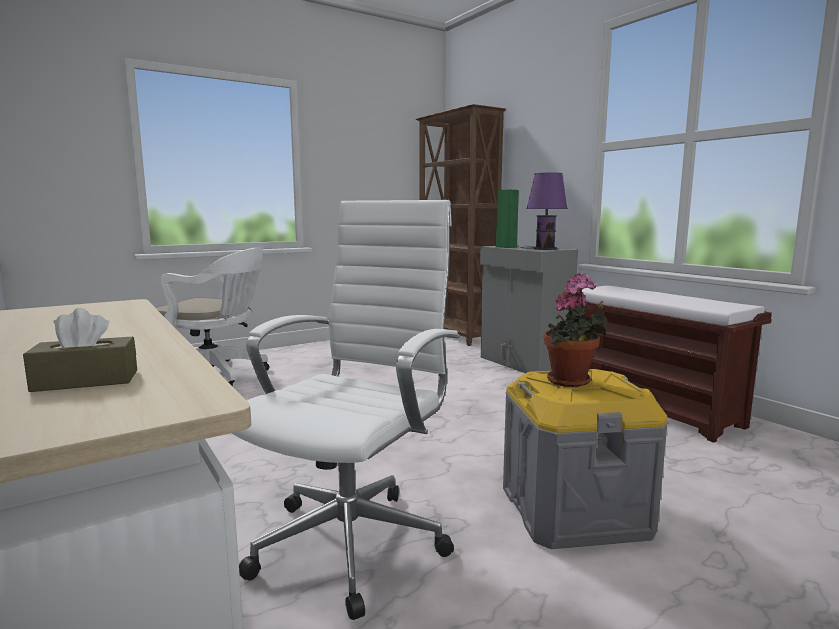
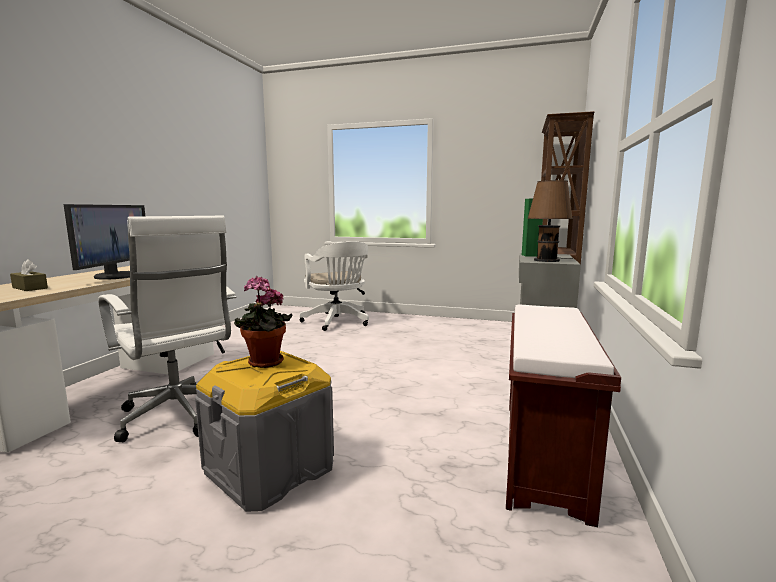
camera: 50 degrees right, 0 degrees up
white office chair [231,200,460,620] -> white office chair turned 60 degrees clockwise [98,216,236,442]
purple table lamp [520,173,568,250] -> brown table lamp [528,180,573,262]
none -> monitor [63,204,145,280]

